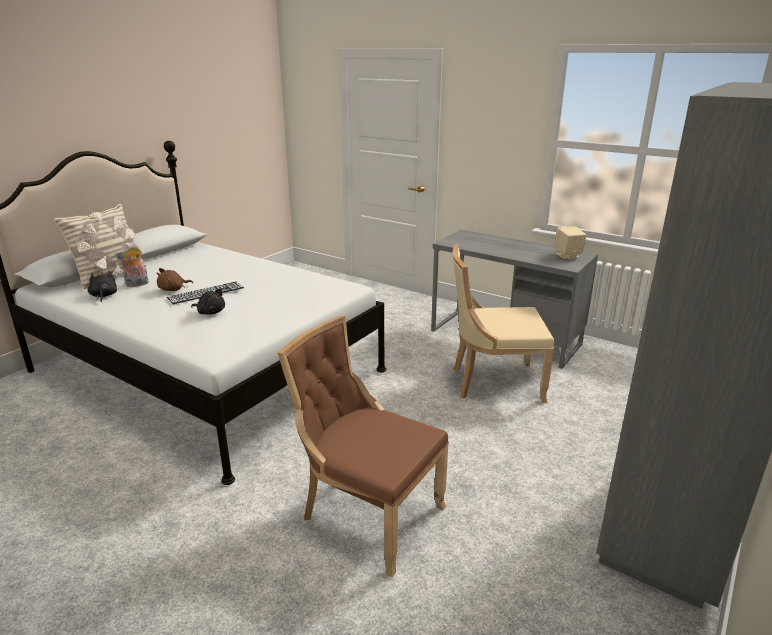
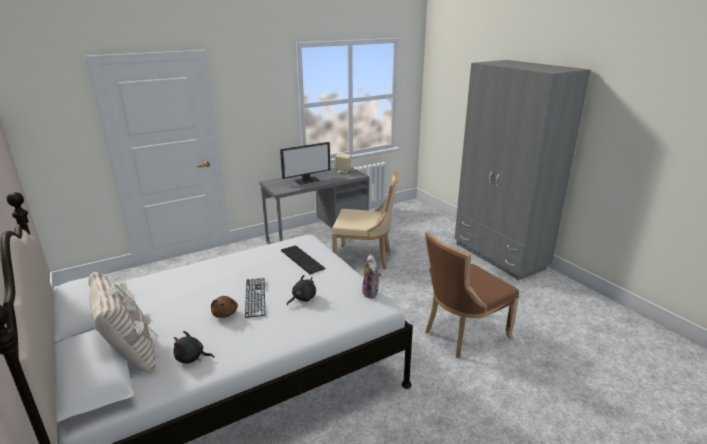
camera: 65 degrees left, 0 degrees up
plush toy [115,241,149,287] -> plush toy moved to [362,254,381,298]
beige chair [453,244,554,403] -> beige chair turned 105 degrees counterclockwise [332,171,398,269]
none -> monitor [280,142,330,185]
none -> keyboard [281,245,325,274]

